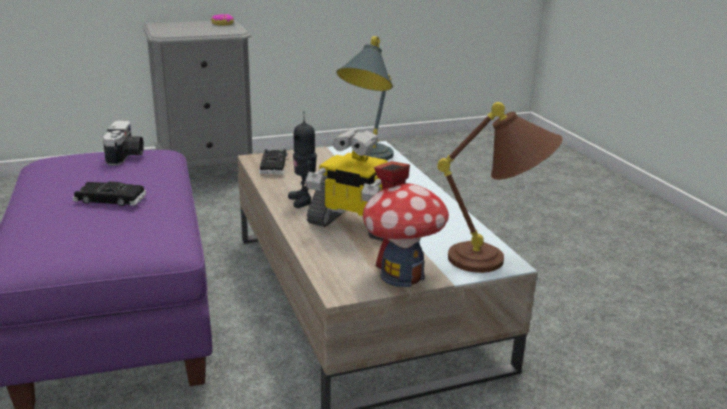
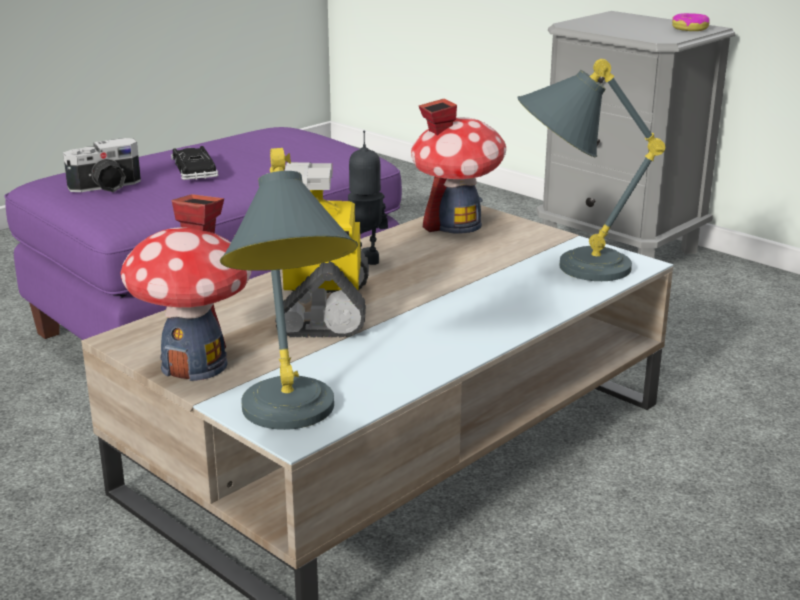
camera: 65 degrees right, 0 degrees up
camera [103,120,144,166] -> camera moved to [63,138,141,192]
black toy car [259,149,288,175] -> toy house [411,99,506,234]
brown table lamp [437,102,563,273] -> grey table lamp [220,148,358,430]

